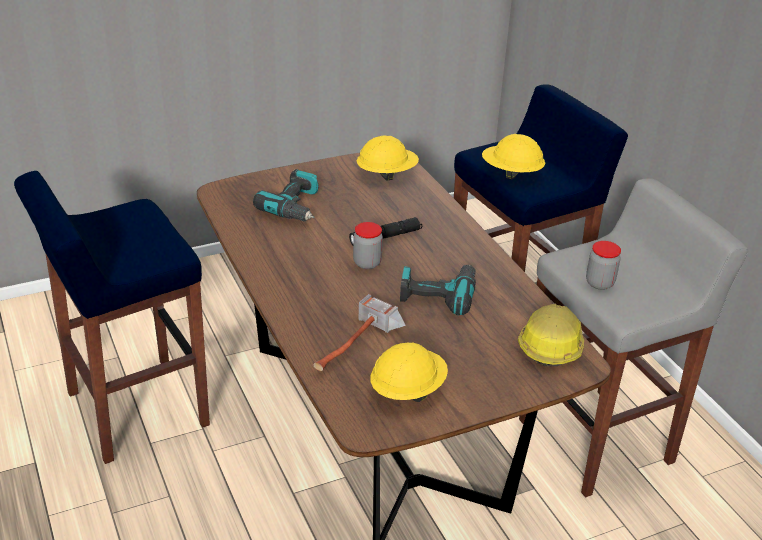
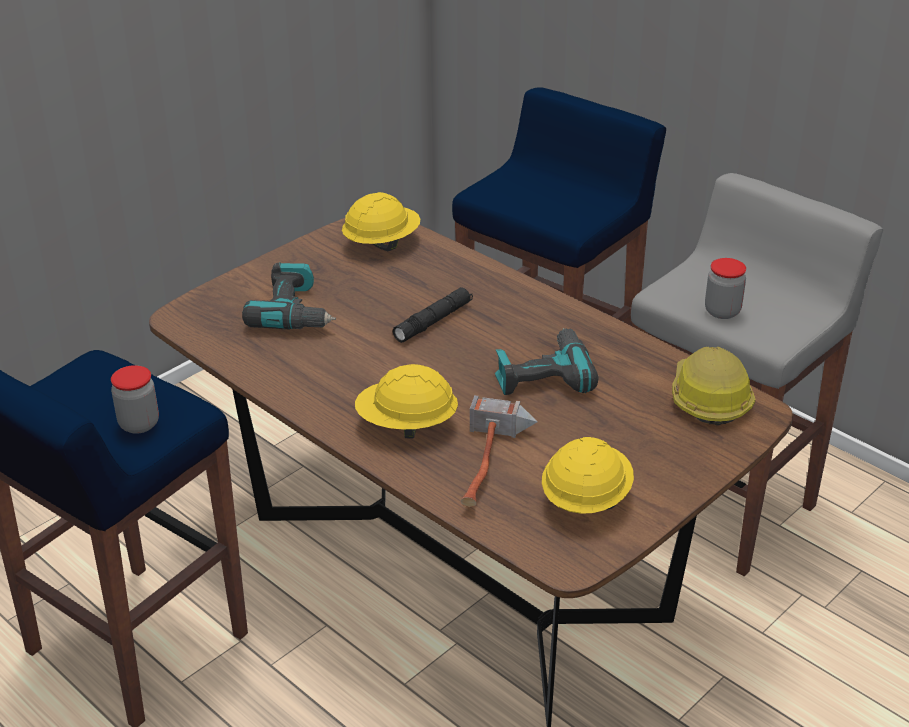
camera: 20 degrees left, 0 degrees up
jar [353,222,383,269] -> jar moved to [111,365,159,434]
yellow hard hat [482,134,545,179] -> yellow hard hat moved to [355,364,458,439]

